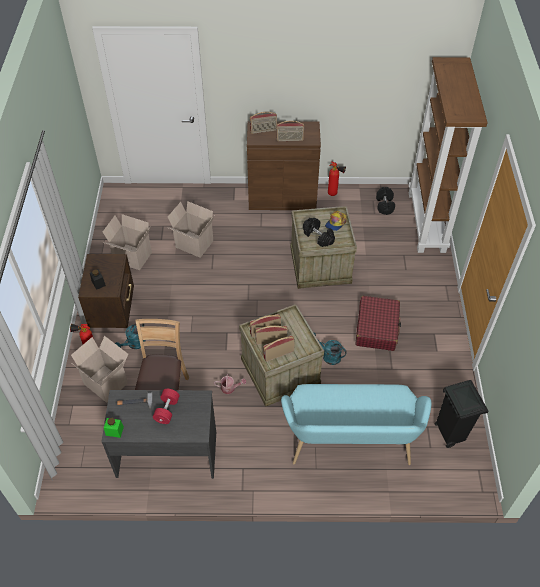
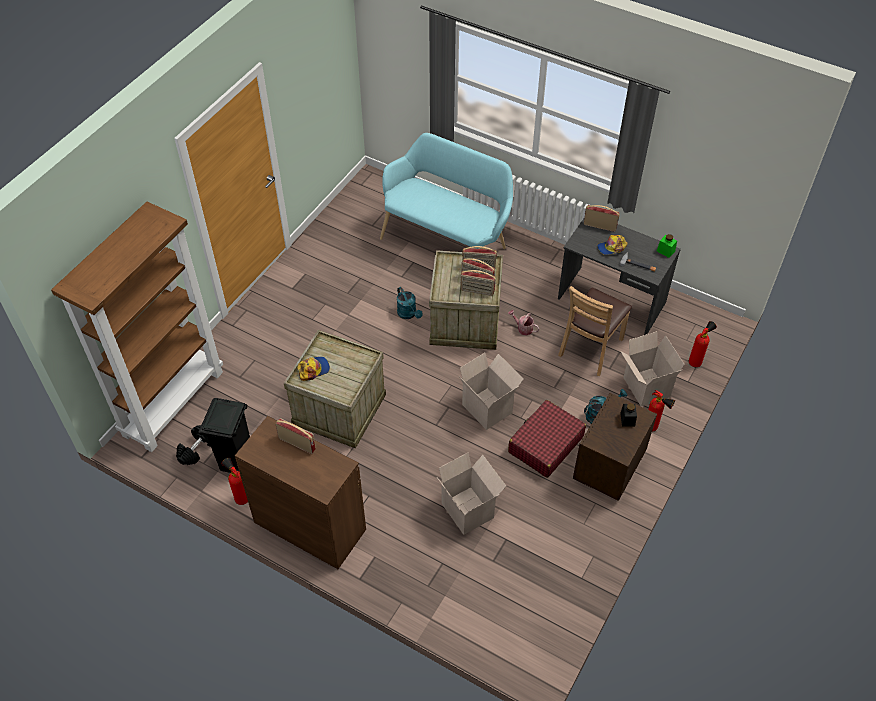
camera: 150 degrees left, 0 degrees up
cardboard box [103,214,152,270] -> cardboard box moved to [459,353,524,430]
red dumbbell [153,389,180,424] -> cap [597,235,627,255]
radio [250,112,277,134] -> radio moved to [584,205,619,232]
black dumbbell [303,218,335,247] -> none
red suitcase [356,296,401,351] -> red suitcase moved to [508,400,586,478]
black trash can [435,380,488,448] -> black trash can moved to [199,398,250,473]
none -> fire extinguisher [689,321,717,367]

